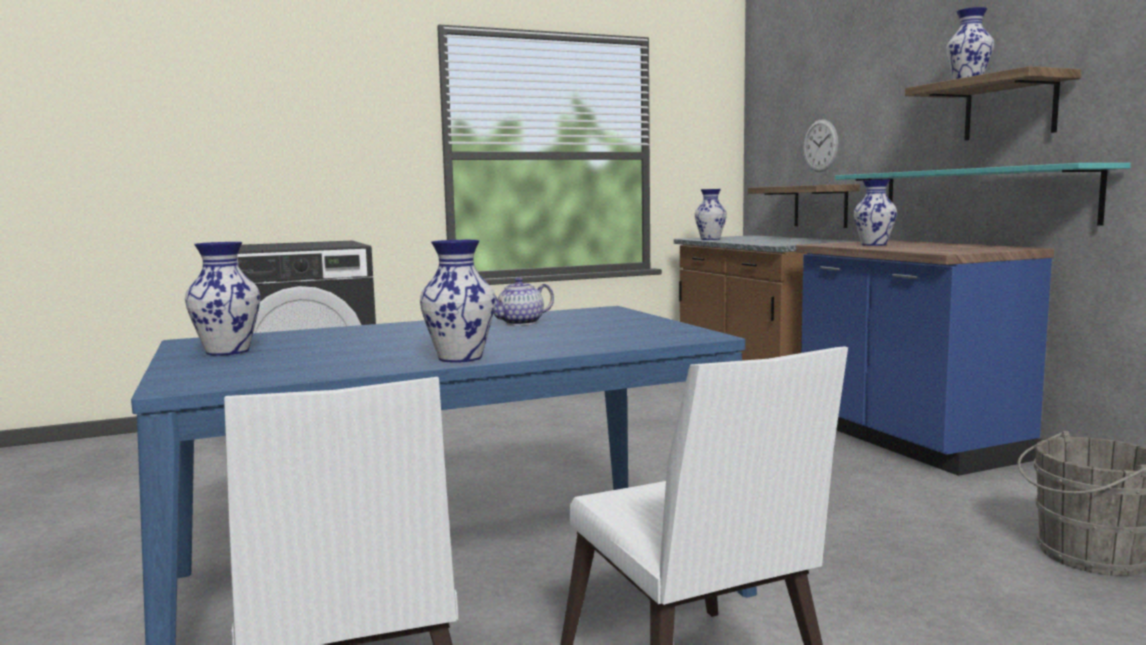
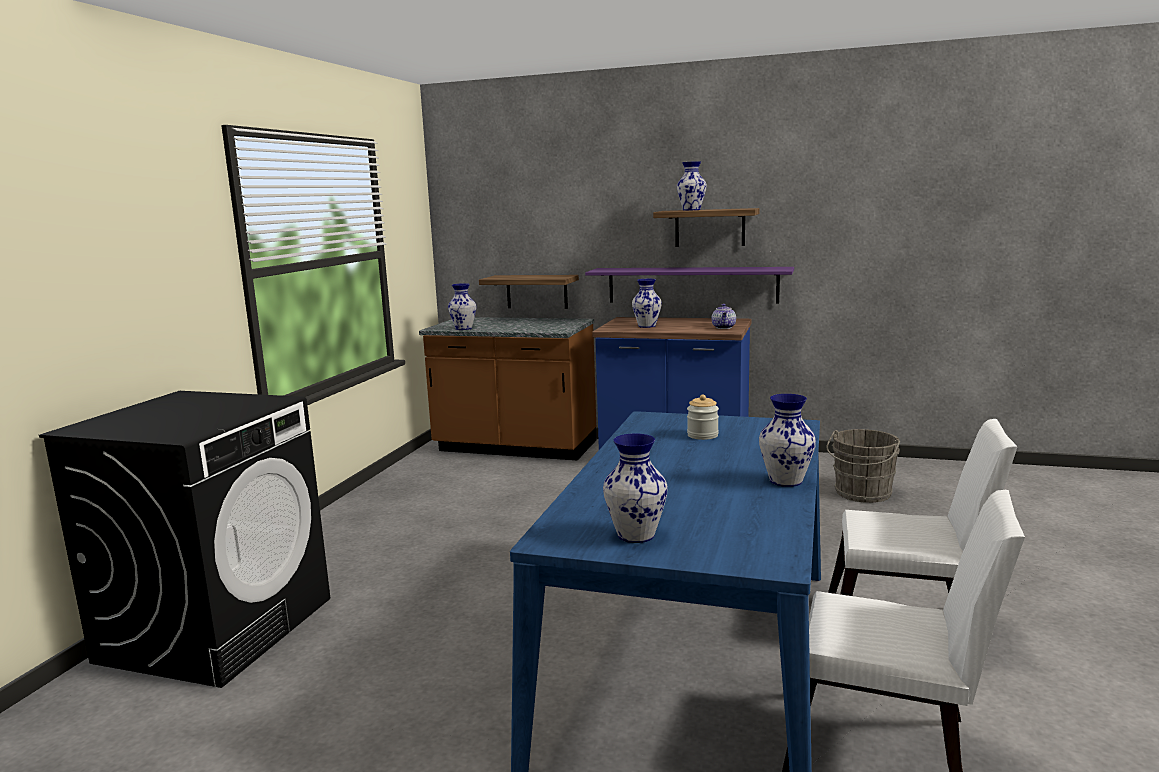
camera: 50 degrees left, 5 degrees up
teapot [493,277,554,326] -> teapot moved to [712,304,736,329]
wall clock [804,119,838,172] -> none
turquoise shelf [835,163,1131,226] -> purple shelf [585,267,794,304]
none -> jar [687,395,719,440]

